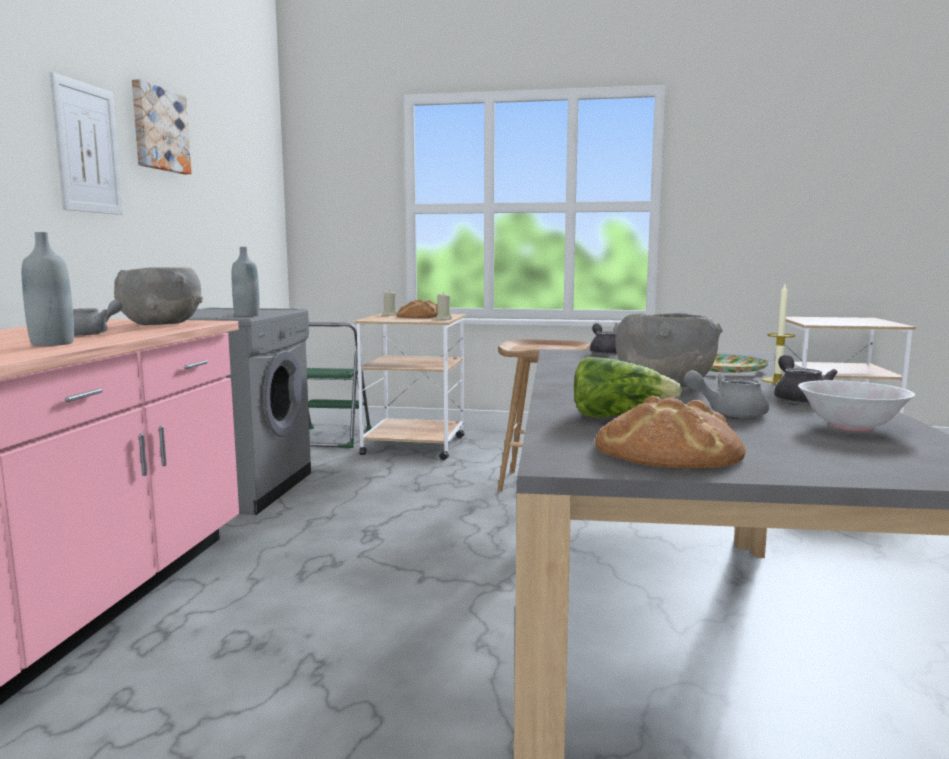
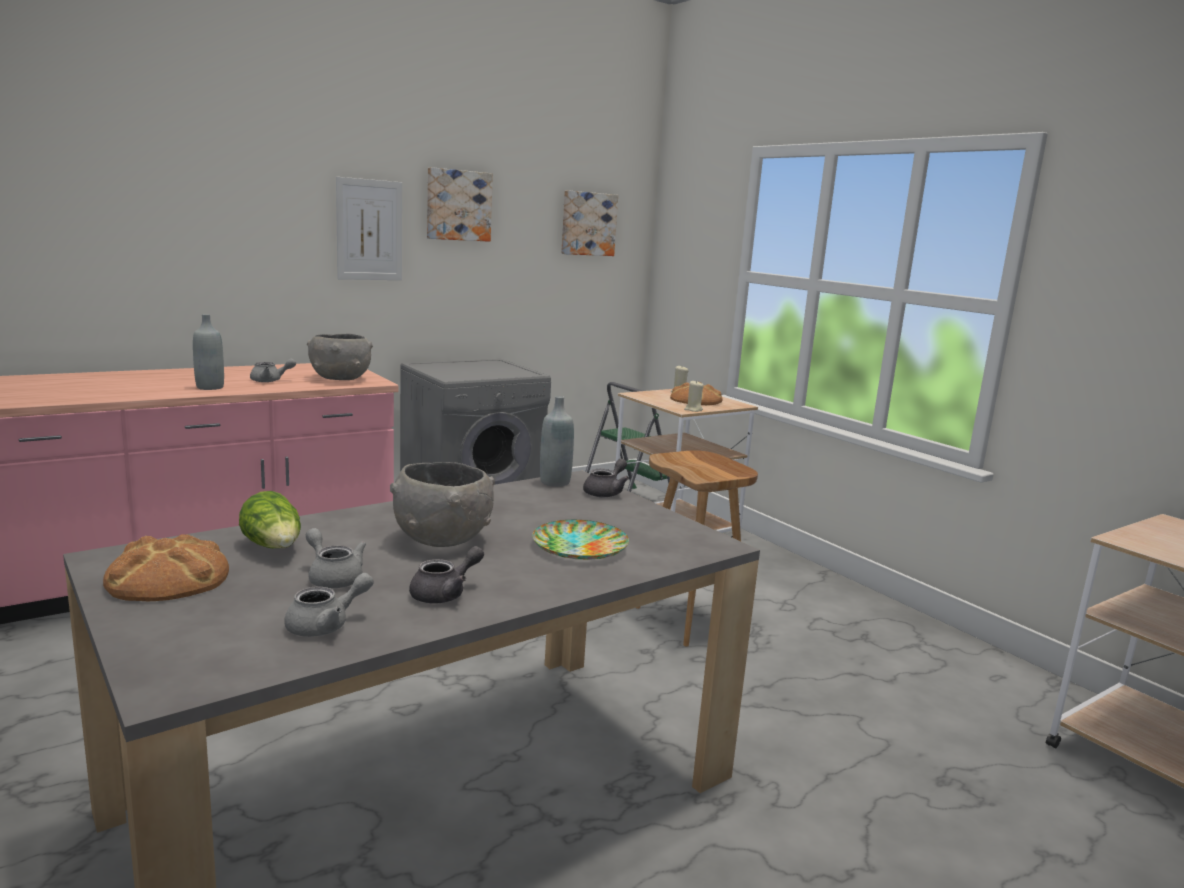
camera: 45 degrees right, 5 degrees up
grey bottle [232,247,260,317] -> grey bottle moved to [540,396,574,486]
candle [762,284,795,383] -> none
white bowl [798,380,916,431] -> grey teapot [284,573,374,637]
none -> picture [561,190,618,256]

